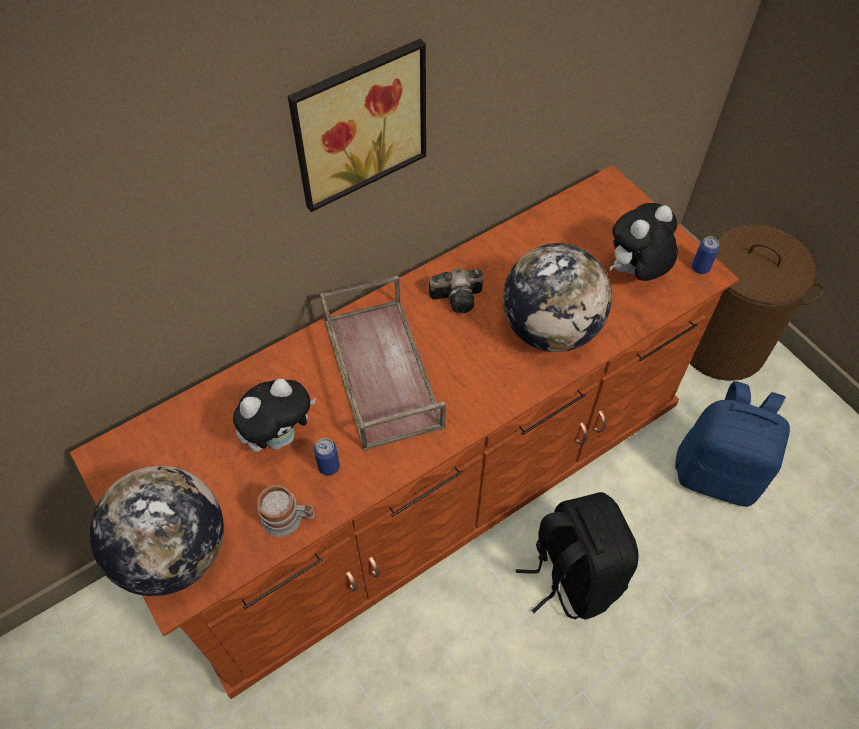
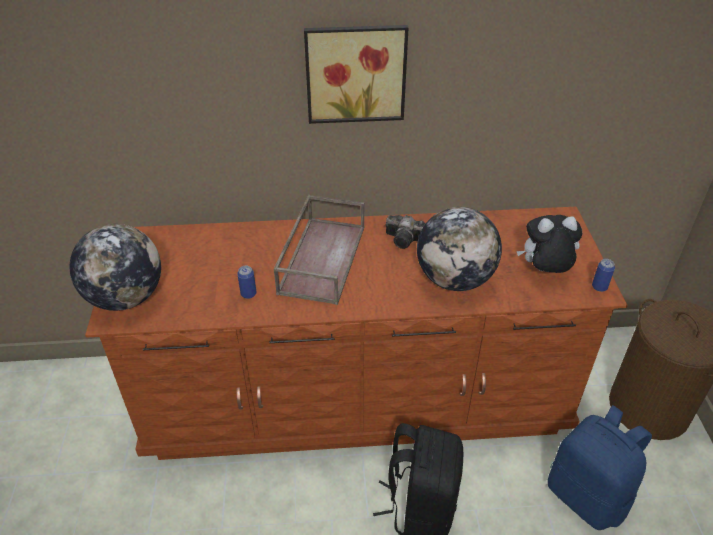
camera: 30 degrees right, 15 degrees down
plush toy [233,379,317,452] -> none
mug [257,485,315,537] -> none

